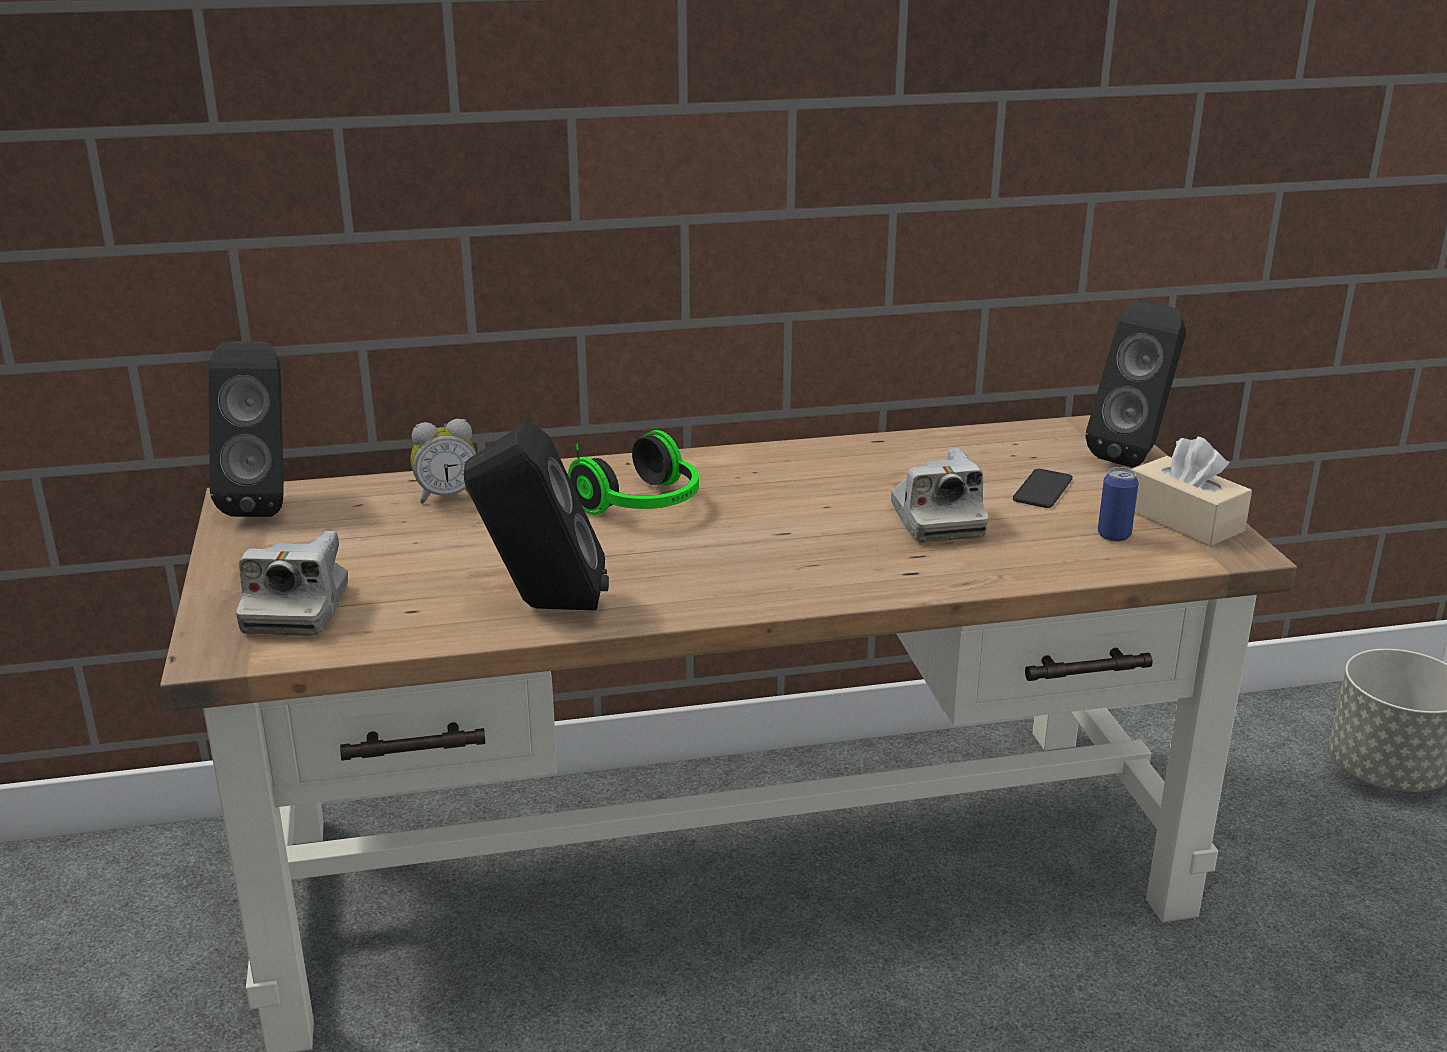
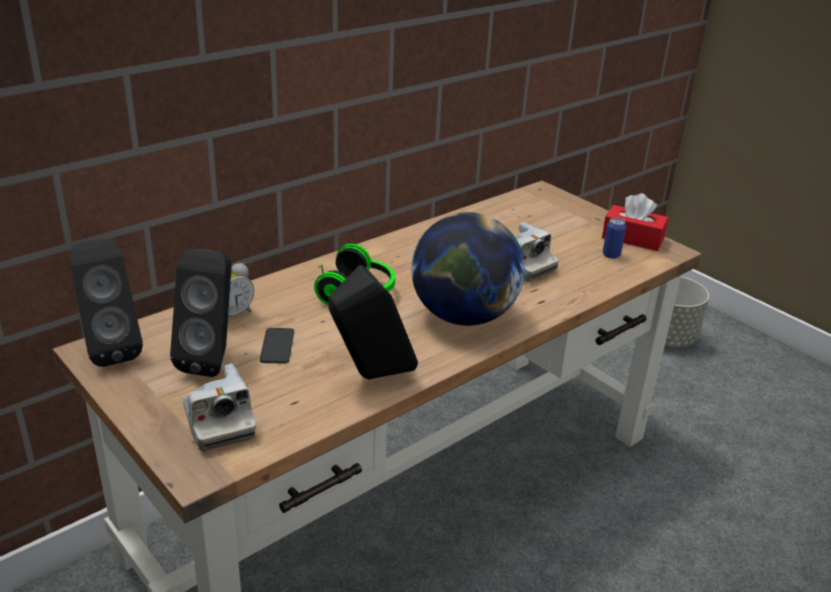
camera: 30 degrees left, 5 degrees up
phone [1013,469,1073,508] -> phone moved to [260,328,294,364]
black speaker [1085,301,1186,468] -> black speaker moved to [170,249,232,377]
beige tissue box [1132,436,1252,546] -> red tissue box [602,193,668,251]
none -> globe [411,212,525,326]

